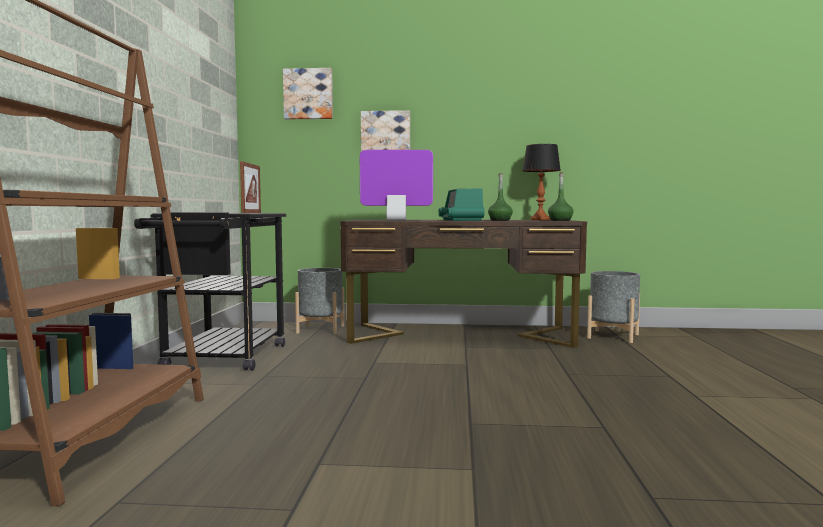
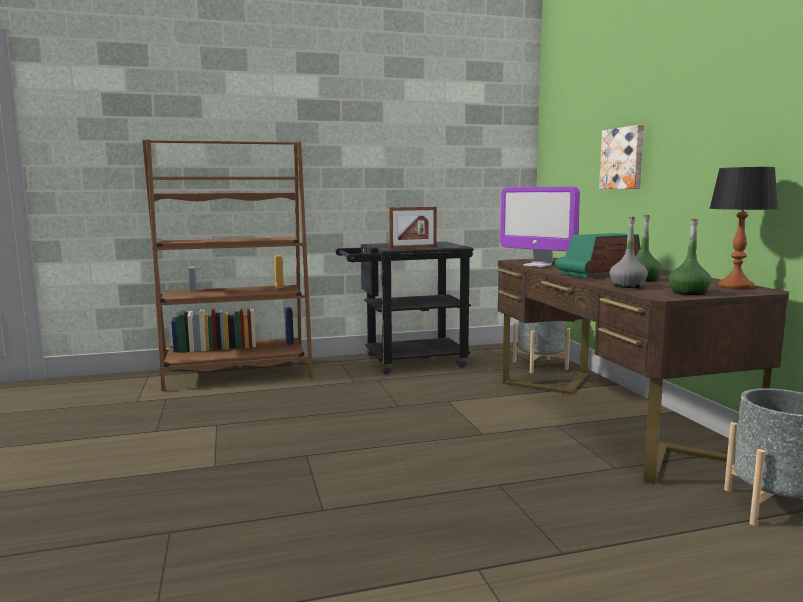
camera: 70 degrees right, 5 degrees up
picture [283,68,333,119] -> none
monitor [360,150,433,221] -> monitor turned 150 degrees clockwise [500,186,580,267]
none -> grey bottle [609,217,648,288]

